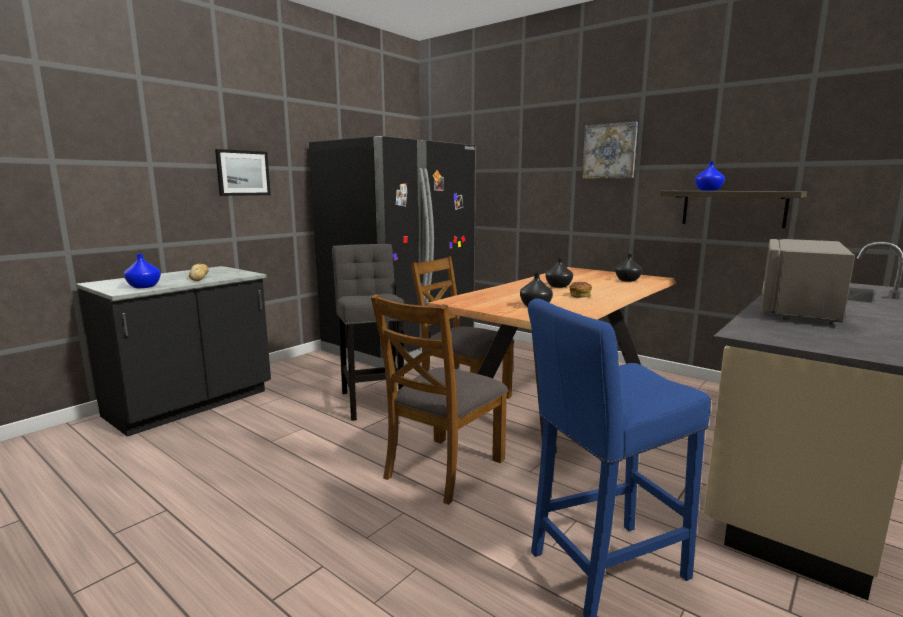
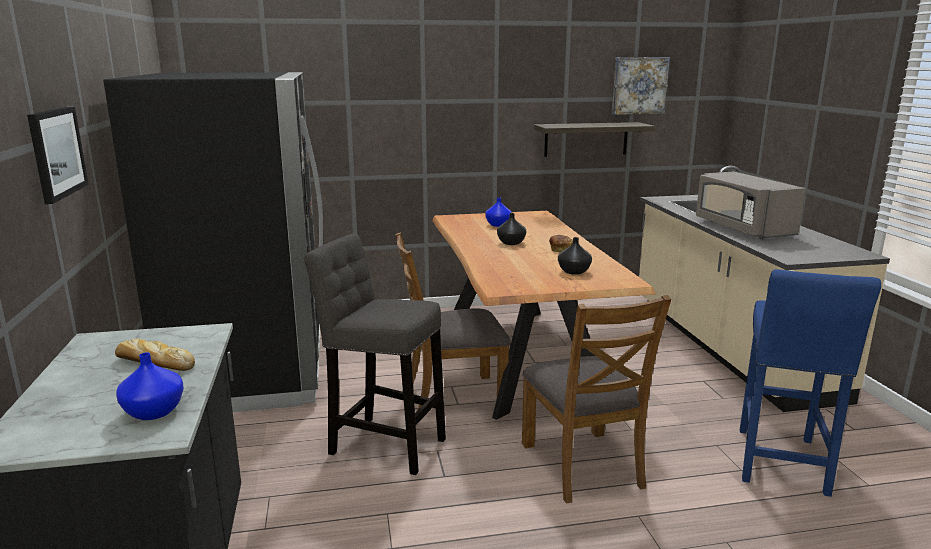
camera: 50 degrees left, 5 degrees up
picture [582,122,638,178] -> picture moved to [612,57,670,115]
black vase [615,254,642,282] -> none
blue vase [695,162,725,191] -> blue vase moved to [485,197,512,227]

